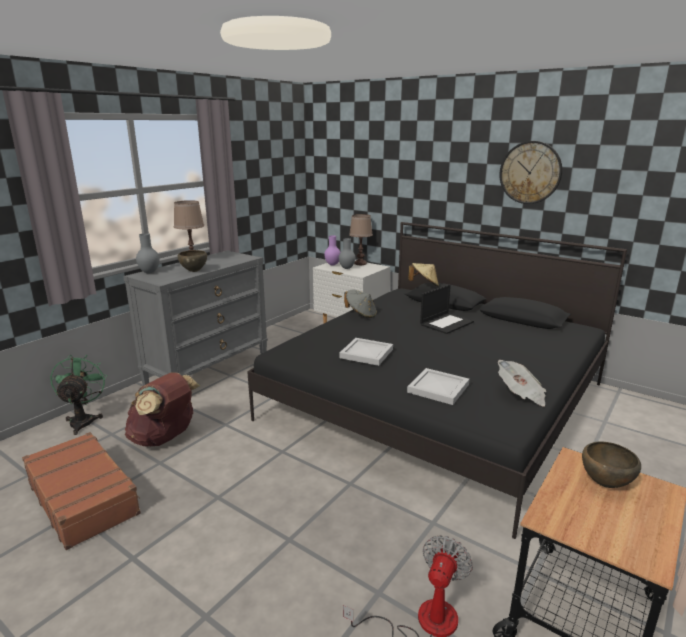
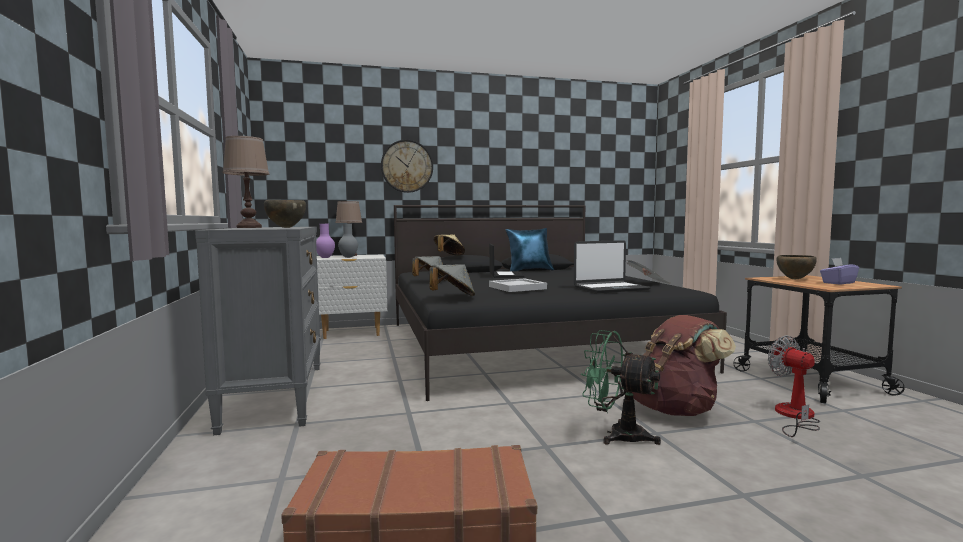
camera: 50 degrees left, 15 degrees down
green fan [50,355,107,435] -> green fan moved to [581,330,661,445]
brown backpack [125,372,200,447] -> brown backpack moved to [632,315,736,416]
grey vase [136,233,160,274] -> none
white tray [407,368,469,405] -> laptop [574,240,651,293]
wall clock [499,141,562,204] -> wall clock moved to [381,140,433,193]
none -> grey hat [429,264,475,296]
none -> blue pillow [506,228,554,271]
none -> purple tissue box [820,258,859,285]

